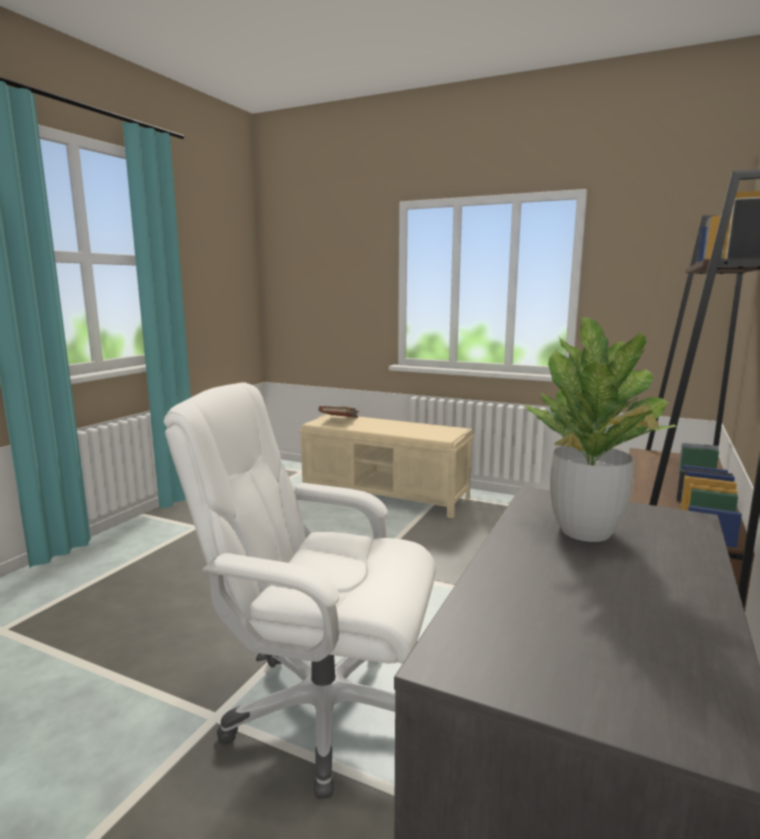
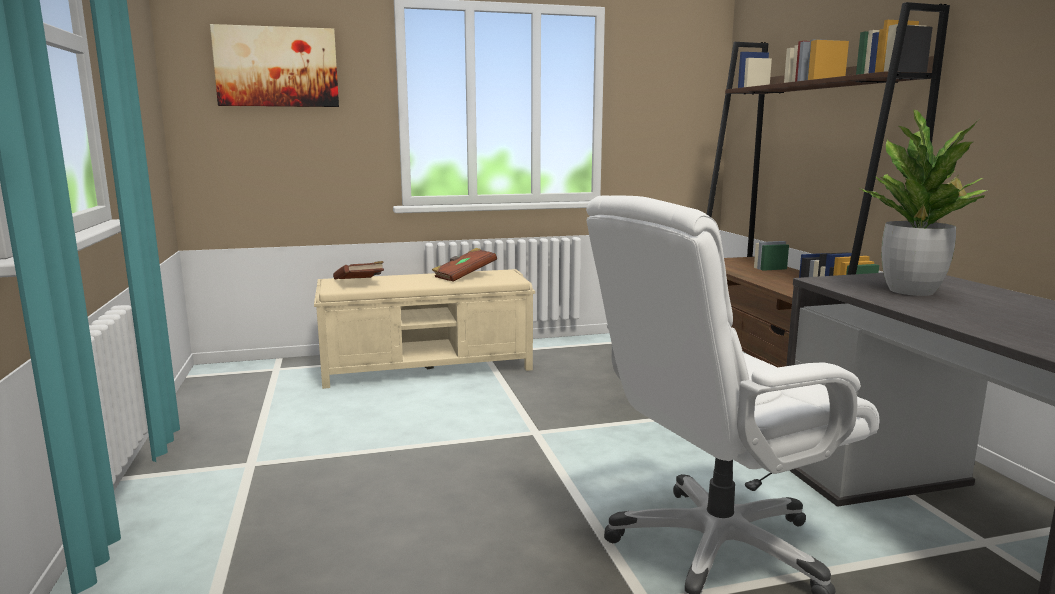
camera: 40 degrees left, 0 degrees up
none -> picture [210,24,339,107]
none -> brown book [432,248,497,282]

